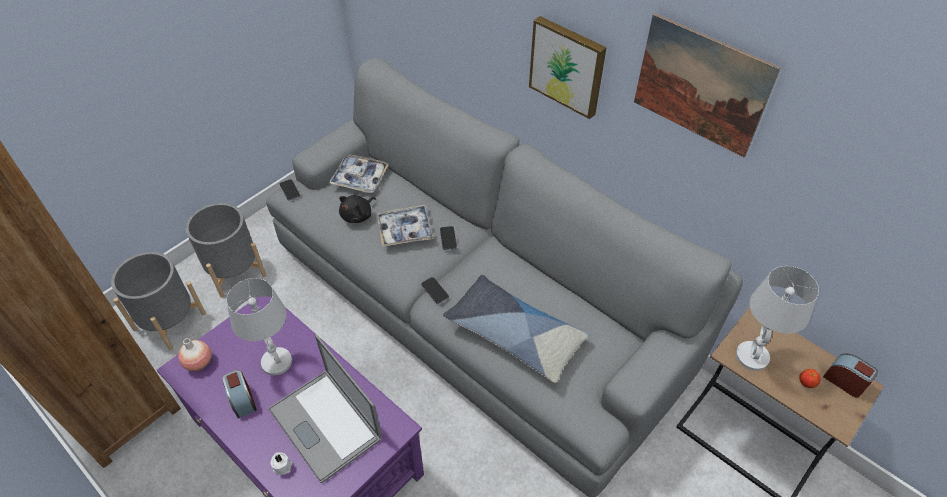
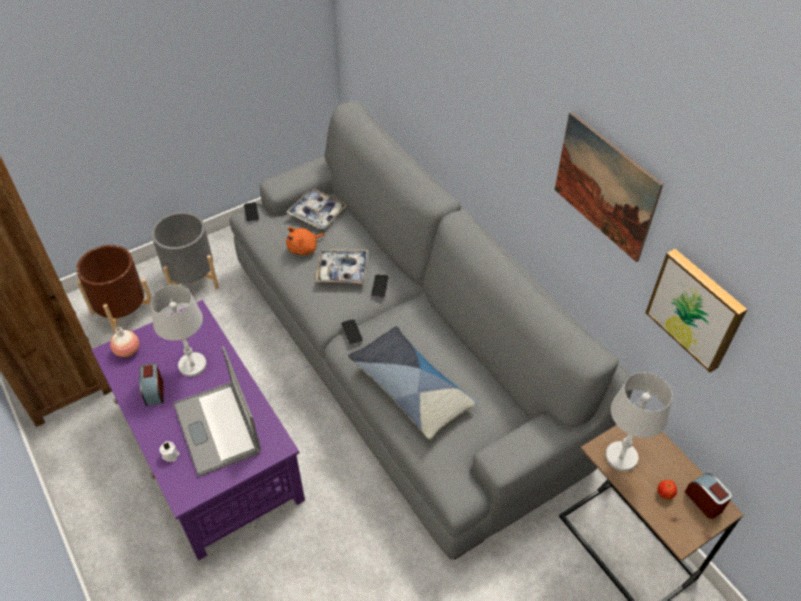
camera: 15 degrees right, 0 degrees up
grey planter [111,252,206,350] -> brown planter [76,245,152,333]
black plush toy [339,195,376,223] -> orange plush toy [286,227,325,255]
picture [529,16,607,119] -> picture moved to [645,249,747,373]

